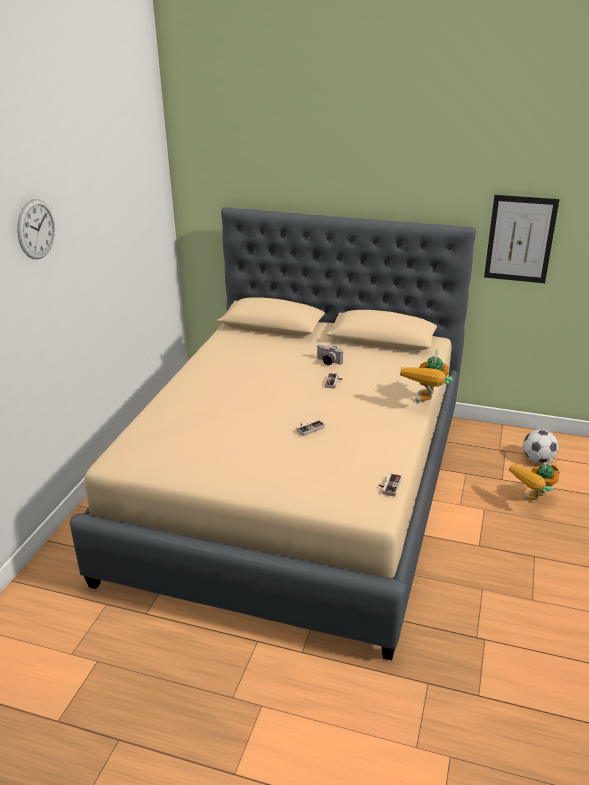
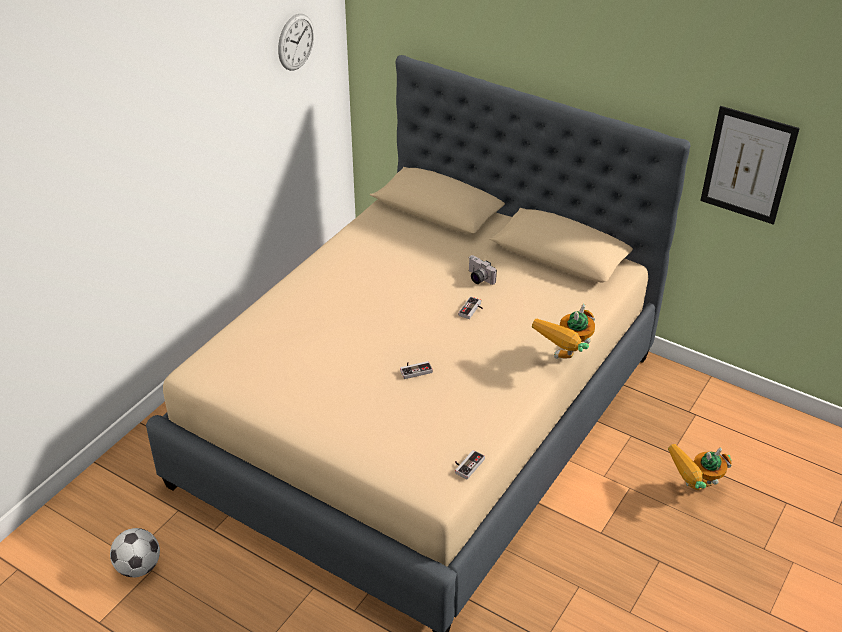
camera: 15 degrees right, 10 degrees up
wall clock [17,199,55,260] -> wall clock moved to [278,14,314,71]
football [523,429,558,463] -> football moved to [110,528,160,577]

